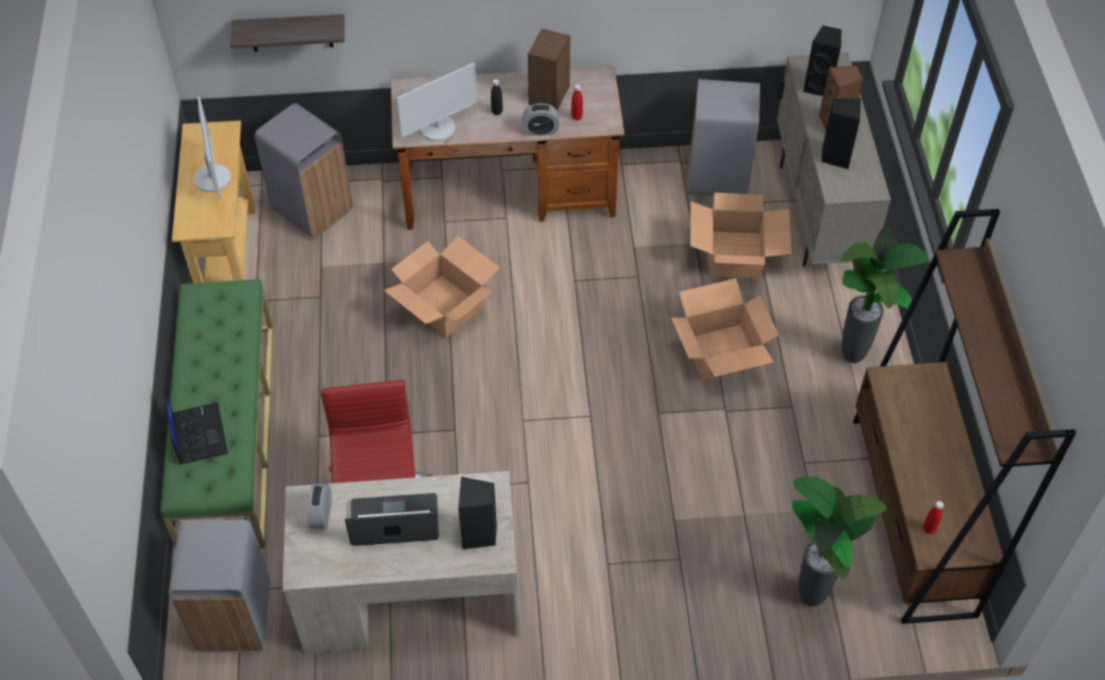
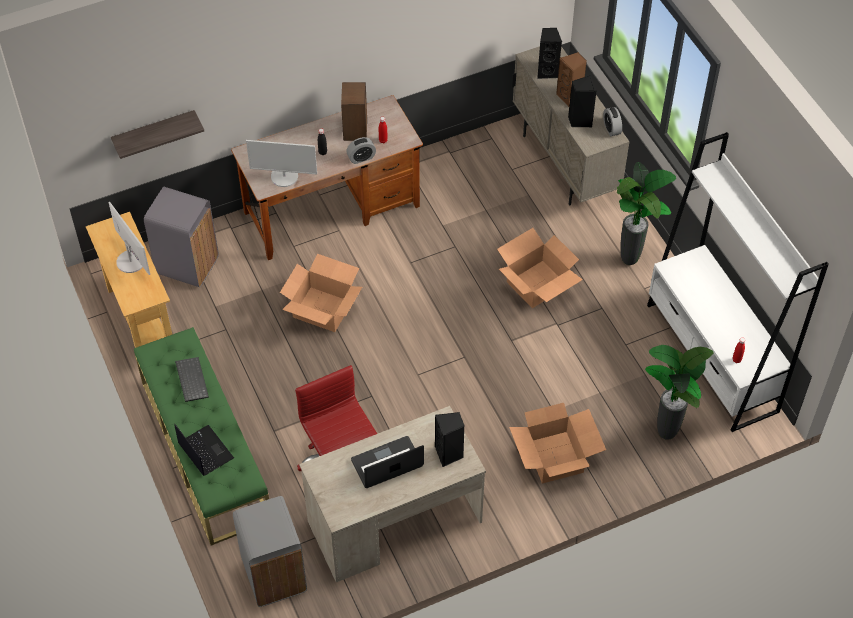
camera: 20 degrees left, 0 degrees up
alarm clock [307,483,331,529] -> alarm clock moved to [603,107,622,136]
monitor [397,63,477,141] -> monitor turned 60 degrees clockwise [246,140,317,187]
grey trash can [688,79,760,196] -> none
cardboard box [690,193,792,278] -> cardboard box moved to [509,403,606,483]
brown bookcase [853,209,1076,624] -> white bookcase [647,132,829,432]
none -> keyboard [175,357,209,402]

